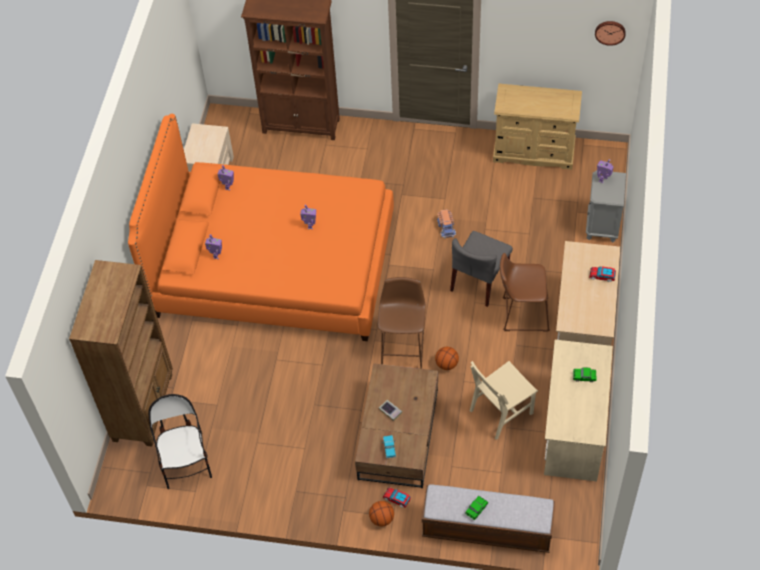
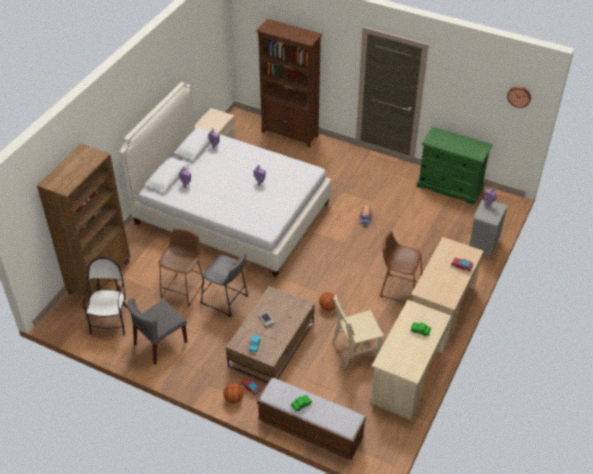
camera: 15 degrees right, 10 degrees down
orange bed [128,114,394,341] -> white bed [119,82,331,277]
brown stool [378,277,426,369] -> brown stool moved to [158,228,204,307]
grey chair [450,231,513,307] -> grey chair moved to [127,298,187,365]
beige dresser [493,84,582,170] -> green dresser [417,126,493,205]
none -> grey stool [201,253,248,317]

